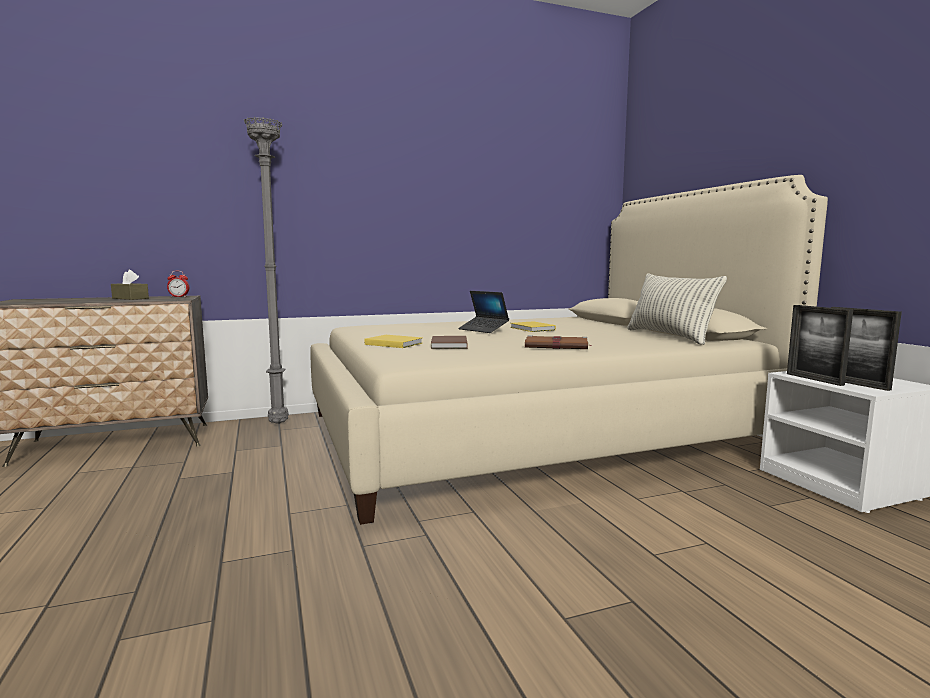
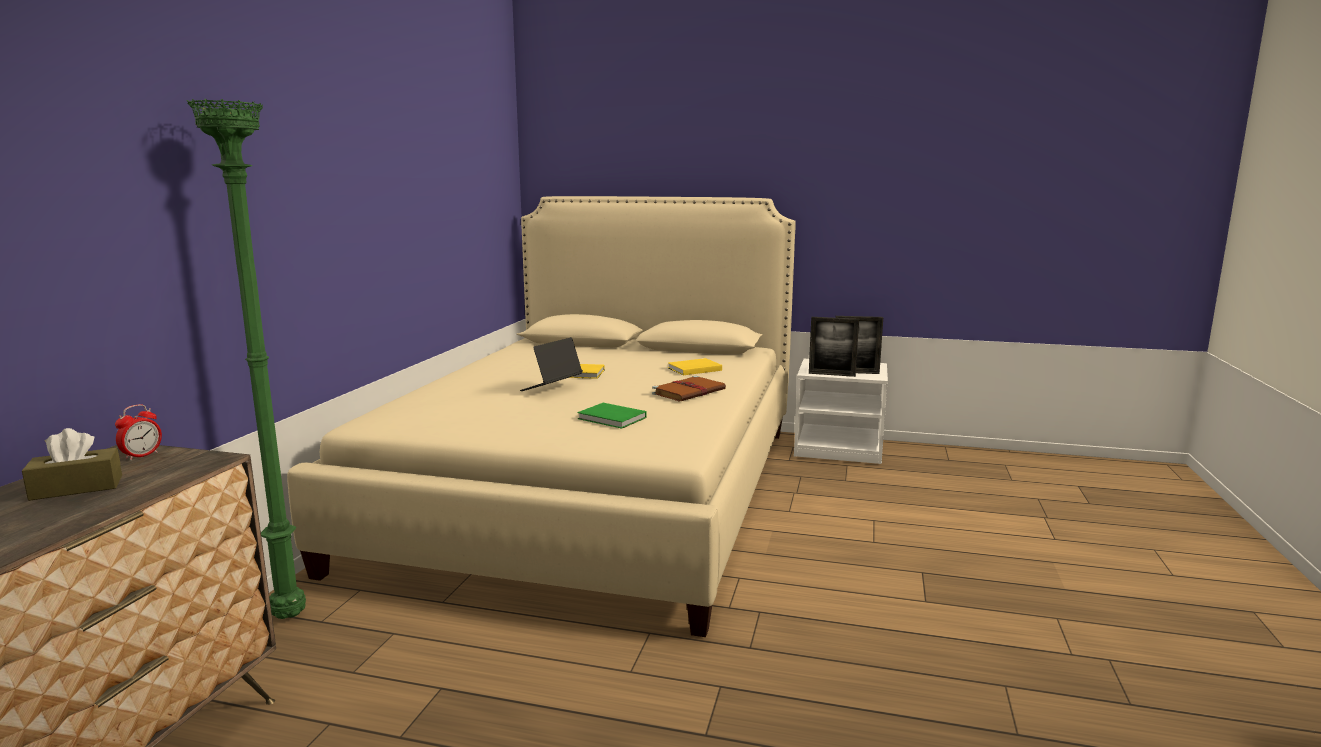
camera: 55 degrees left, 5 degrees up
grey floor lamp [244,117,289,424] -> green floor lamp [187,99,306,619]
yellow book [364,335,423,348] -> yellow book moved to [668,358,722,375]
brown book [431,336,468,349] -> green book [578,403,647,429]
laptop [458,291,509,333] -> laptop turned 135 degrees clockwise [520,337,583,391]
pillow [627,273,727,345] -> none

